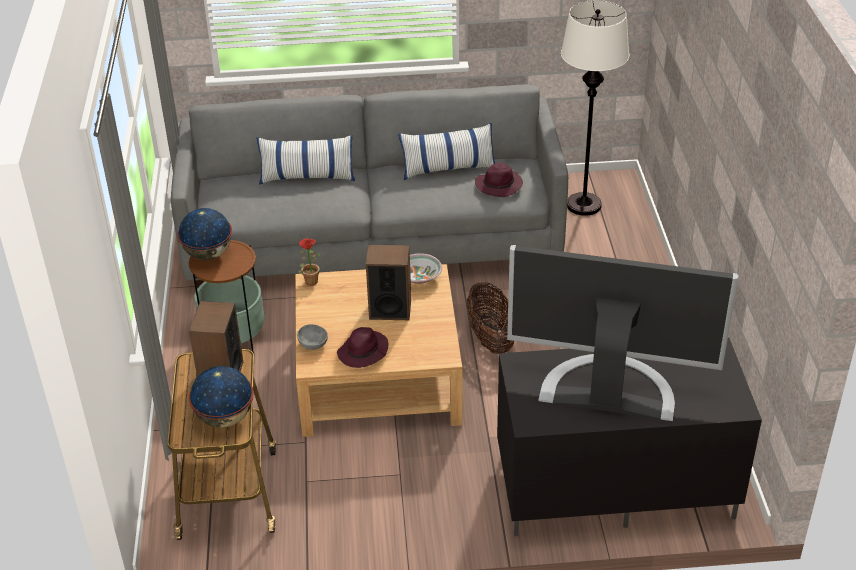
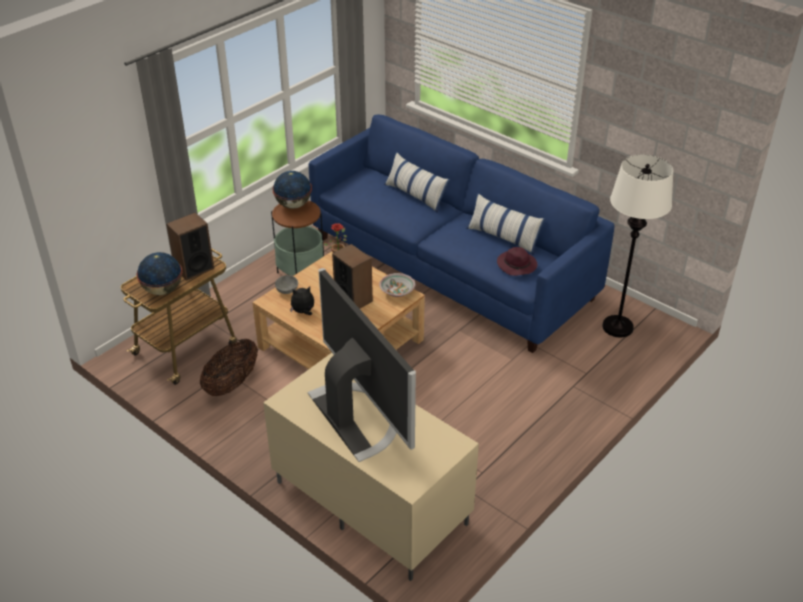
camera: 45 degrees right, 0 degrees up
grey sofa [171,85,568,288] -> blue sofa [309,115,614,353]
purple hat [337,327,388,368] -> plush toy [290,286,314,315]
basket [467,282,514,354] -> basket moved to [200,339,258,396]
black tv stand [497,337,762,536] -> beige tv stand [263,353,479,581]

